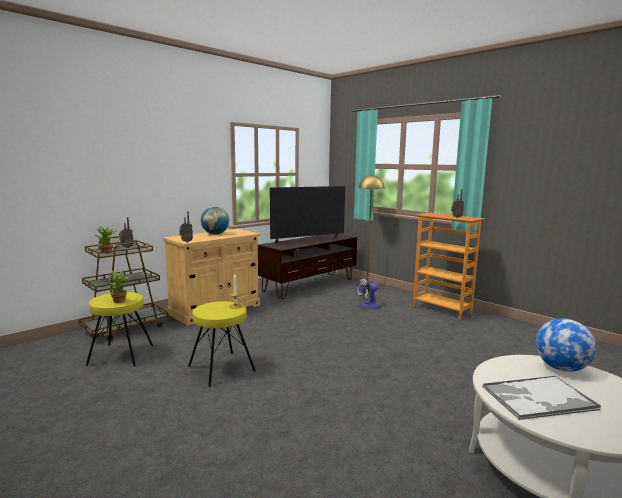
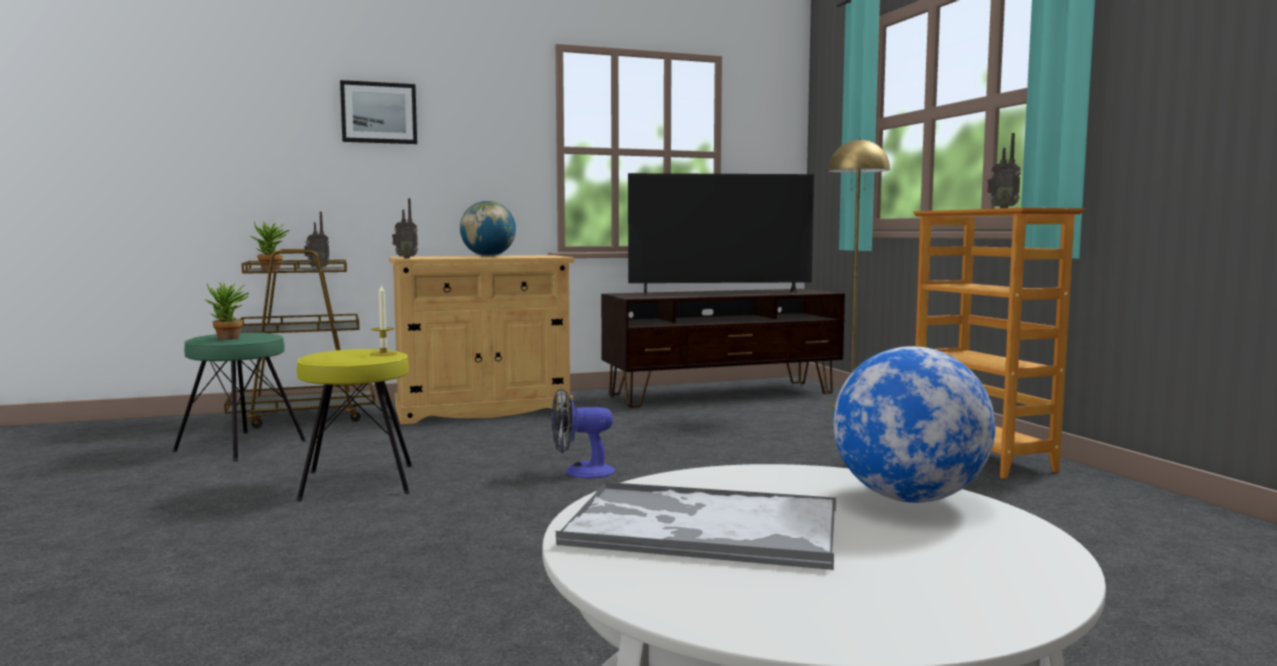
camera: 25 degrees right, 5 degrees down
yellow stool [86,292,153,367] -> green stool [172,333,306,462]
fan [355,277,379,308] -> fan moved to [551,388,615,478]
none -> picture [340,80,417,144]

